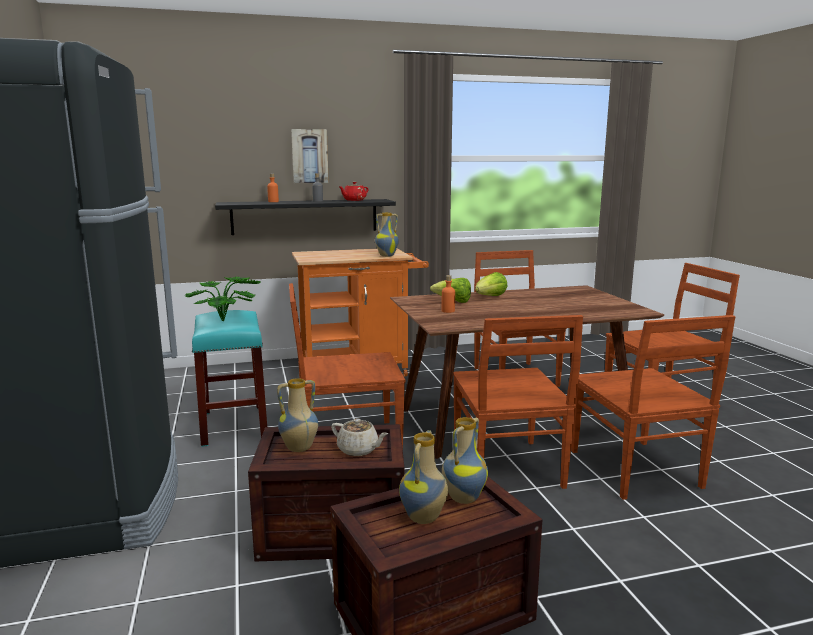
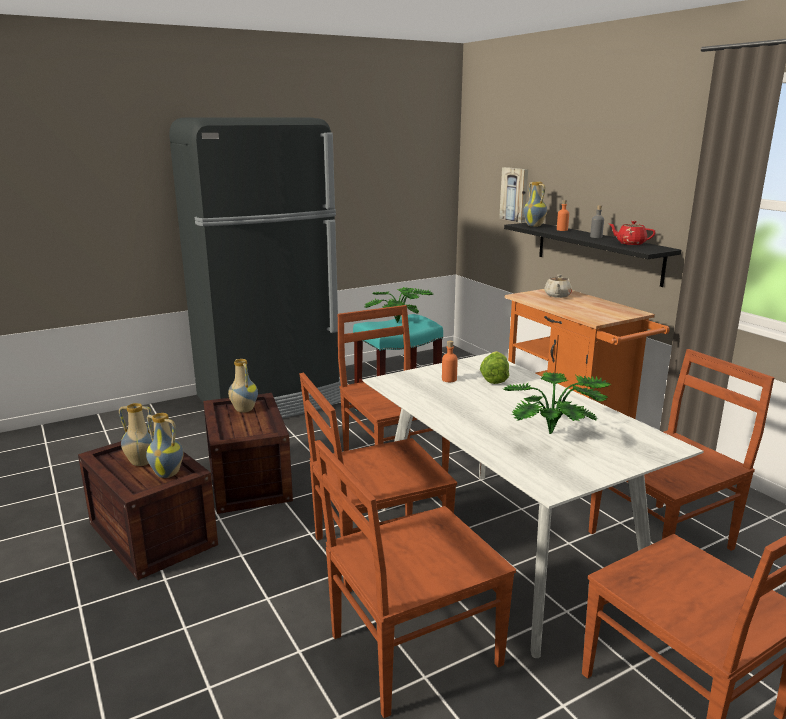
camera: 75 degrees right, 5 degrees up
picture [291,129,329,183] -> picture moved to [499,167,528,223]
beige teapot [331,418,388,456] -> beige teapot moved to [544,274,572,298]
vase [375,212,399,257] -> vase moved to [523,182,547,227]
brown dining table [390,285,664,459] -> white dining table [362,353,704,658]
lettuce [475,272,508,296] -> none
none -> potted plant [504,372,611,434]

